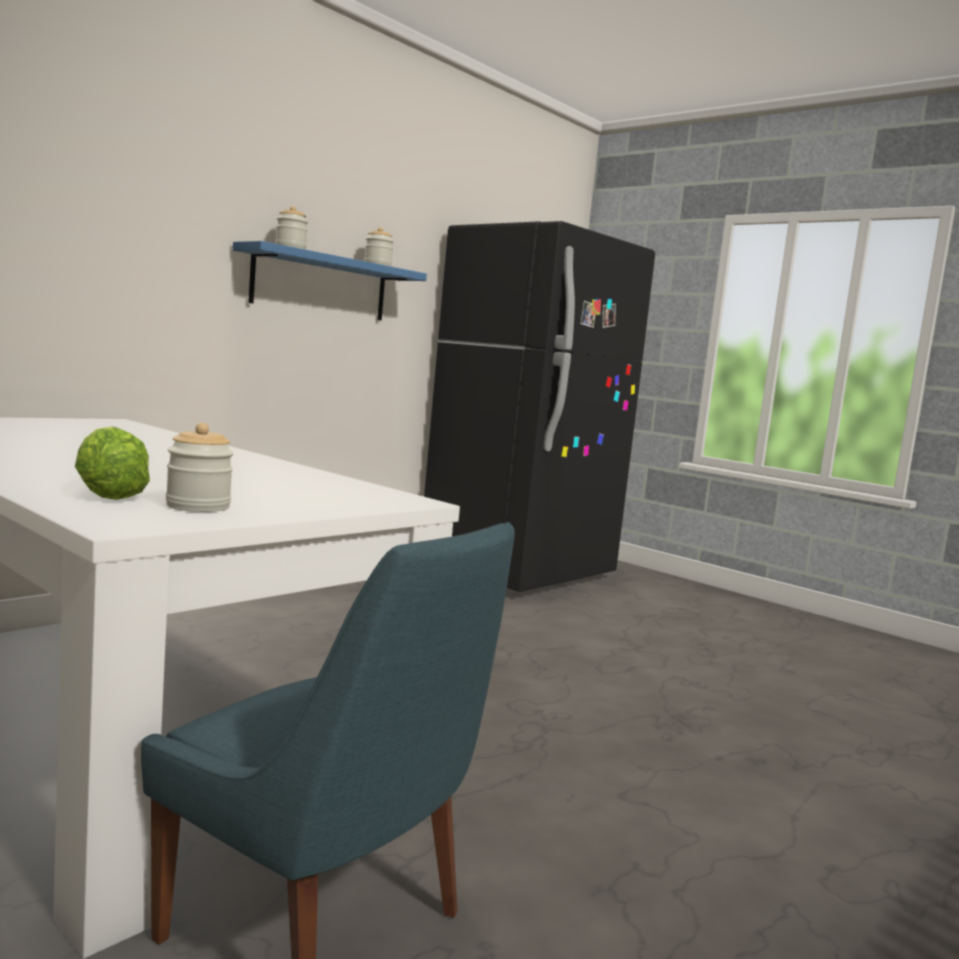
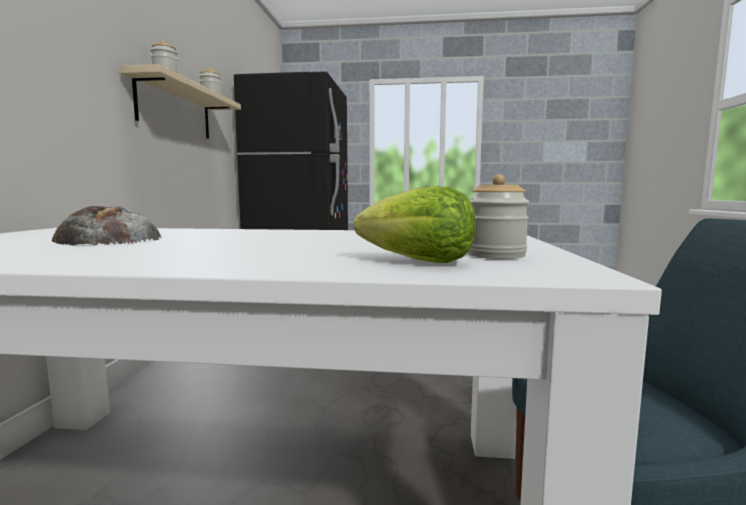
camera: 35 degrees left, 0 degrees up
blue shelf [233,241,427,320] -> beige shelf [119,64,241,139]
none -> bread [52,206,162,245]

